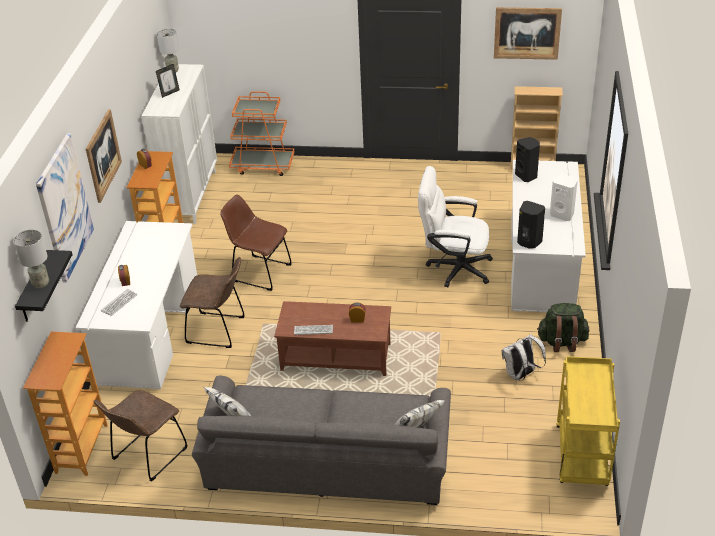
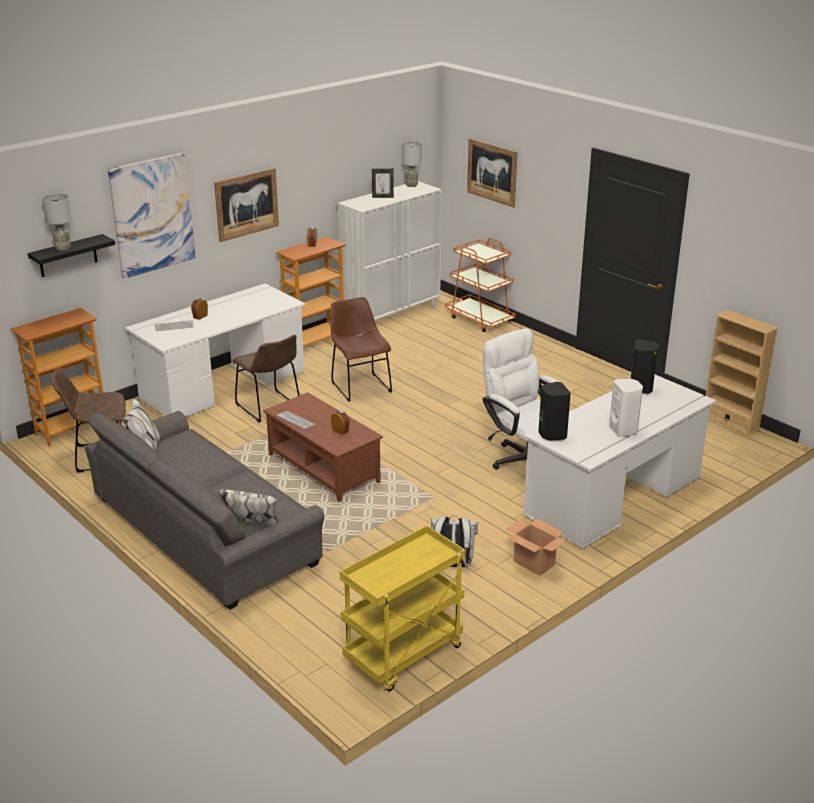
camera: 40 degrees right, 10 degrees down
picture [494,7,562,60] -> picture moved to [467,138,518,208]
green backpack [537,303,589,352] -> cardboard box [506,519,566,576]

